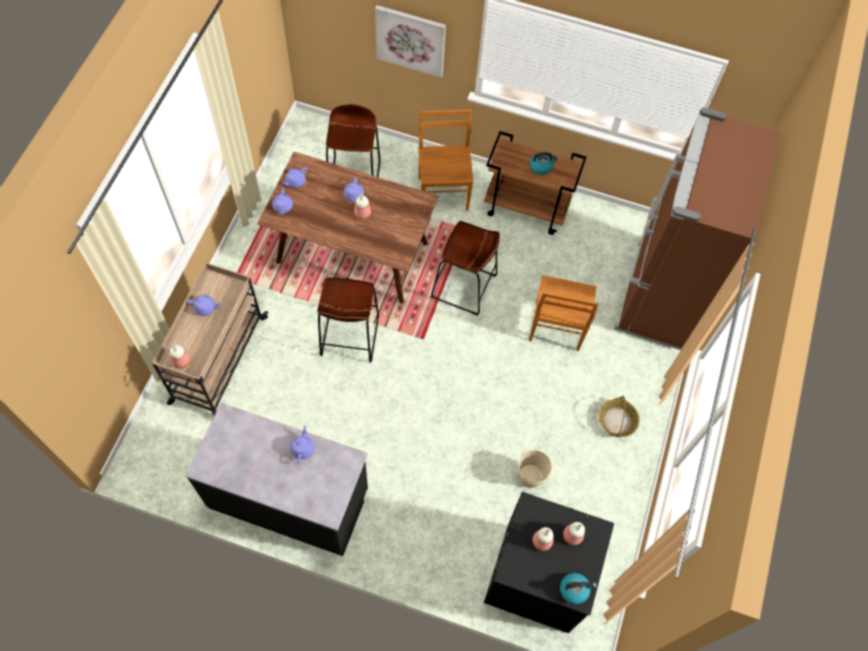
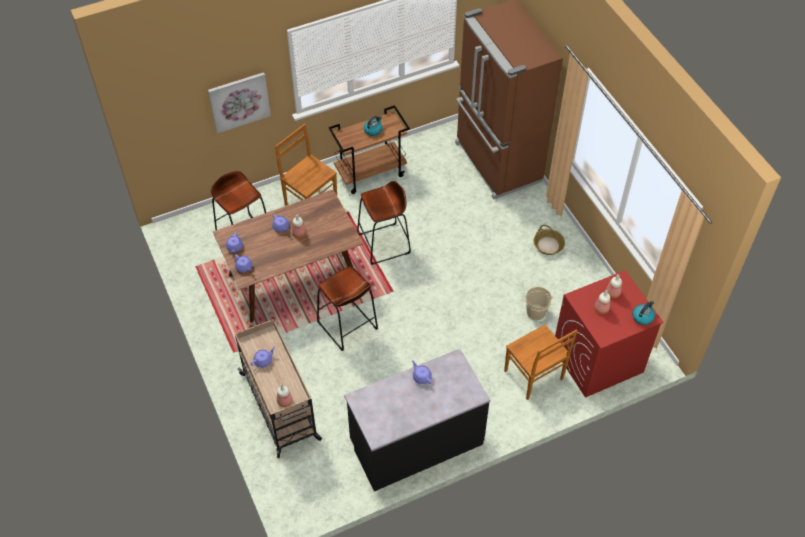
camera: 40 degrees left, 10 degrees down
black washing machine [484,492,614,633] -> red washing machine [555,270,663,398]
brown chair [529,275,599,351] -> brown chair moved to [504,325,578,400]

